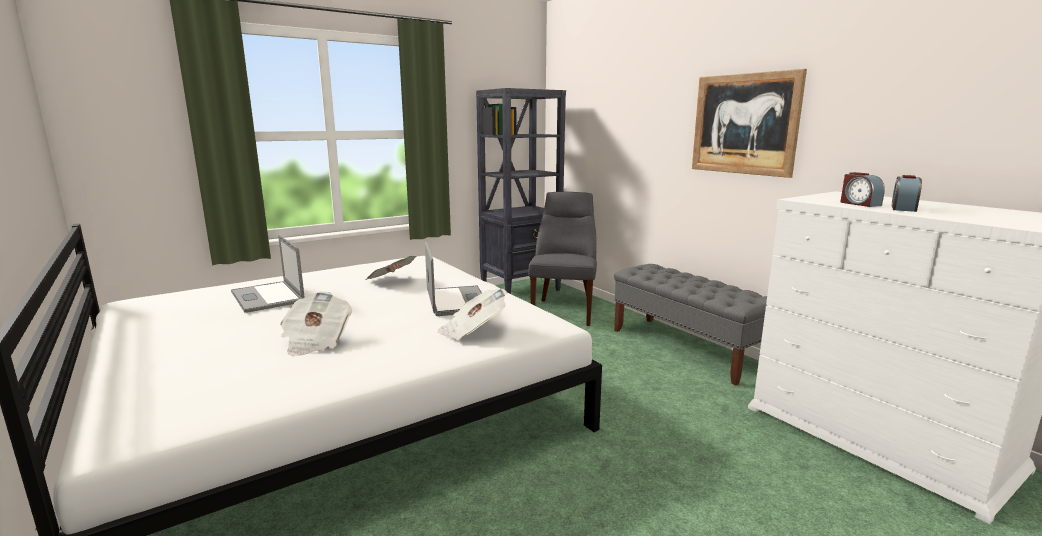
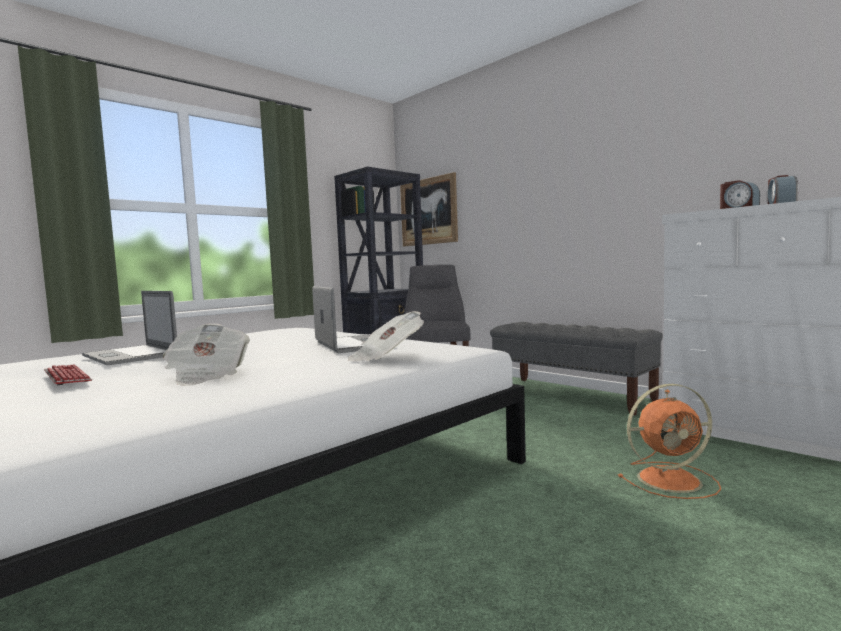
camera: 10 degrees left, 10 degrees down
newspaper [365,256,417,280] -> none
picture [692,69,807,178] -> picture moved to [400,172,458,246]
none -> keyboard [44,364,92,386]
none -> orange fan [618,384,721,499]

